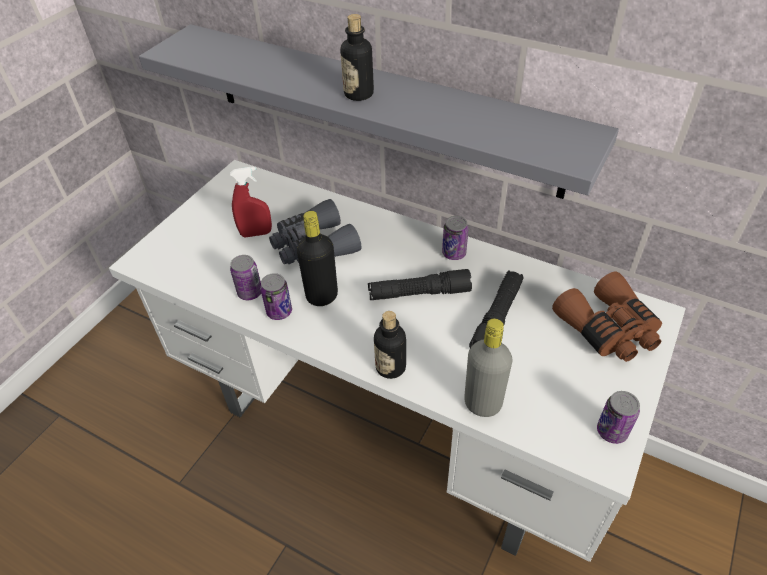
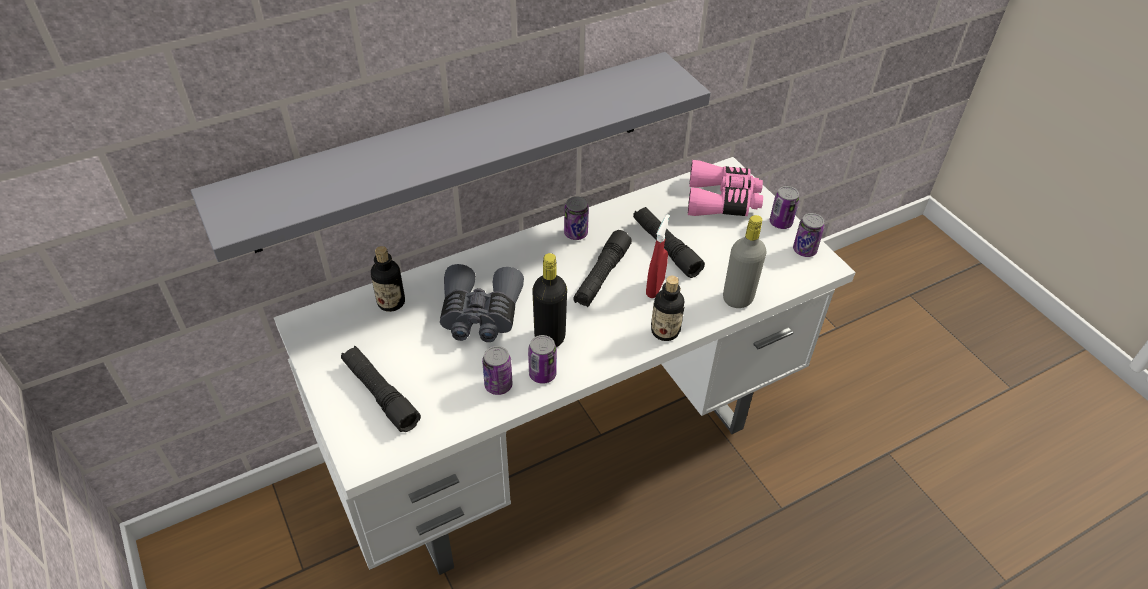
camera: 60 degrees left, 0 degrees up
red spray bottle [230,167,272,238] -> red spray bottle moved to [646,214,669,298]
bottle [340,14,374,101] -> bottle moved to [371,246,405,312]
brown binoculars [552,272,662,362] -> pink binoculars [688,160,763,216]
none -> black flashlight [341,346,421,432]
none -> can [770,186,799,229]

